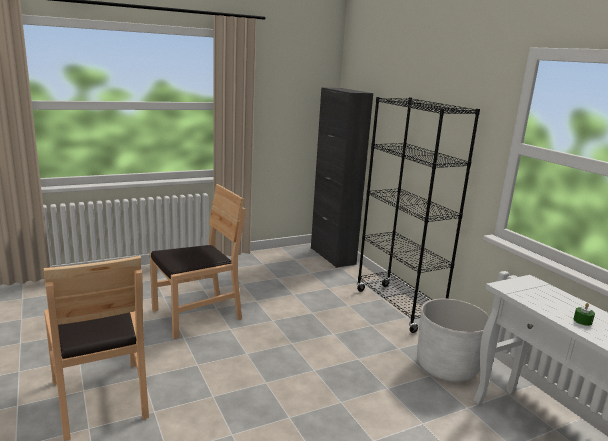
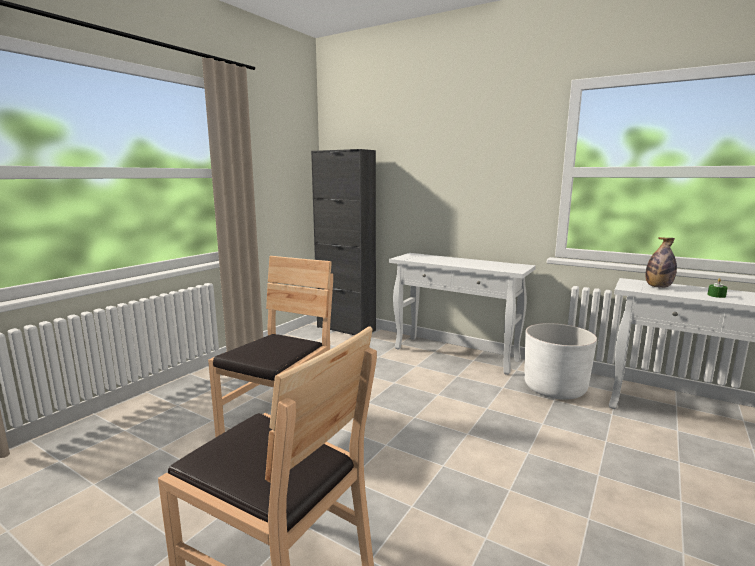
camera: 30 degrees left, 5 degrees down
black bookcase [357,97,480,333] -> white console table [389,253,536,375]
none -> bottle [646,237,677,288]

